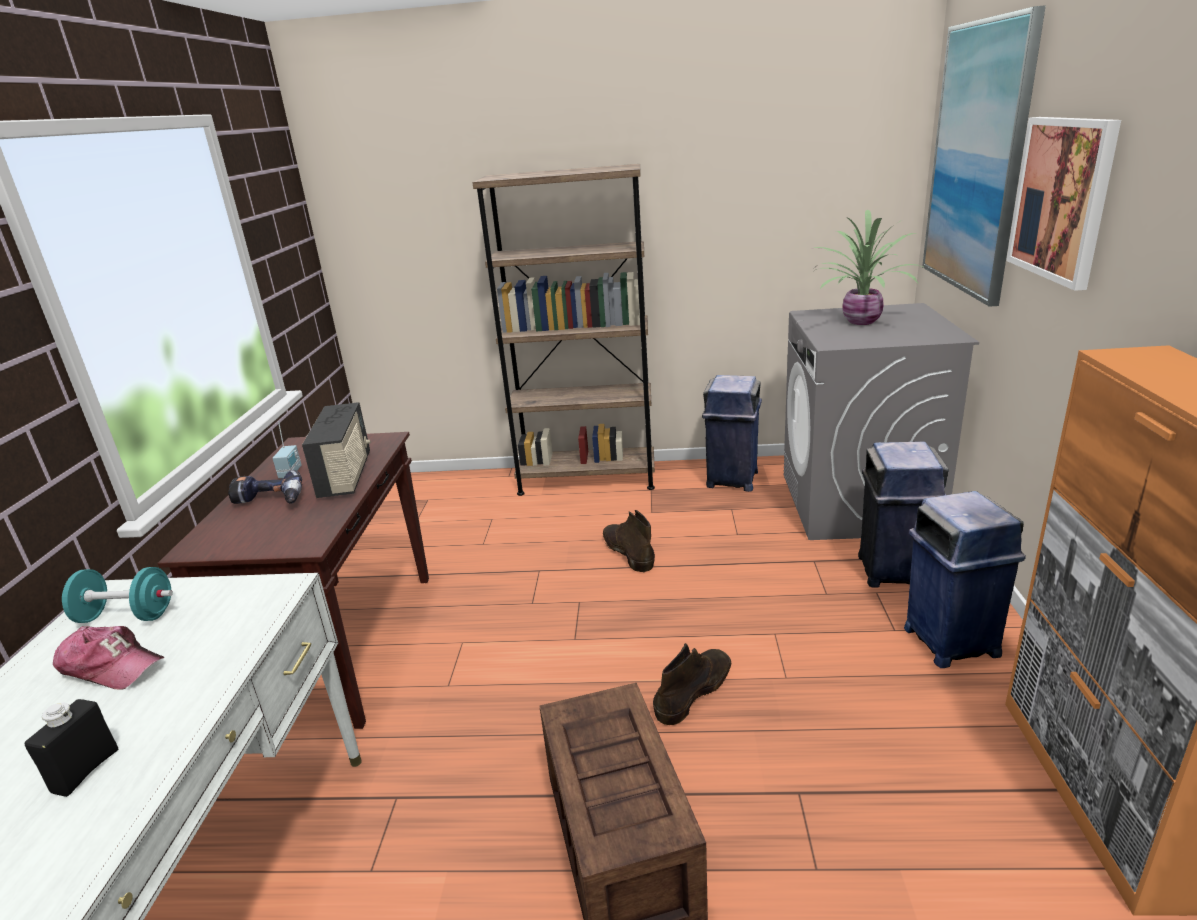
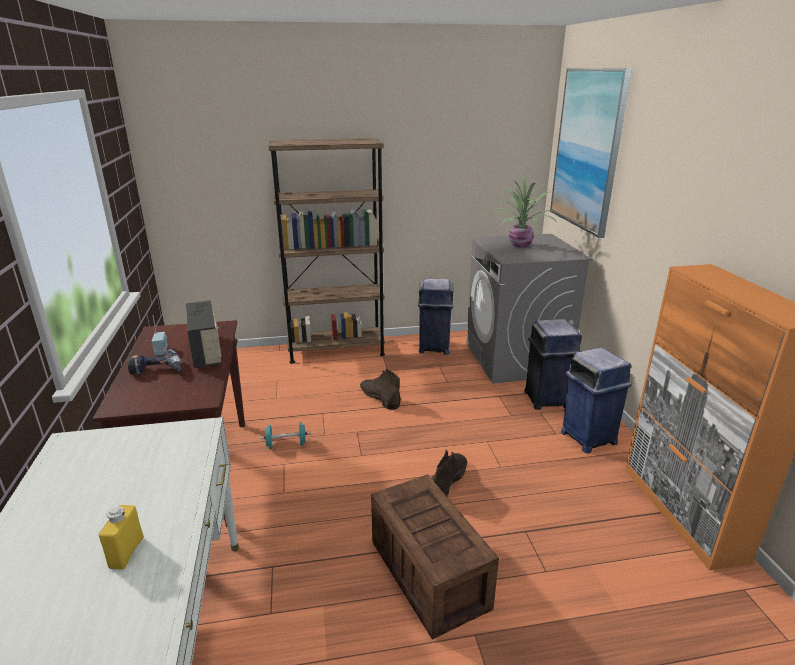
camera: 15 degrees left, 0 degrees up
black bottle [25,699,118,797] -> yellow bottle [99,505,144,570]
cap [53,626,164,690] -> none
turquoise dumbbell [62,567,173,623] -> turquoise dumbbell moved to [260,422,311,449]
picture [1006,117,1121,291] -> none

